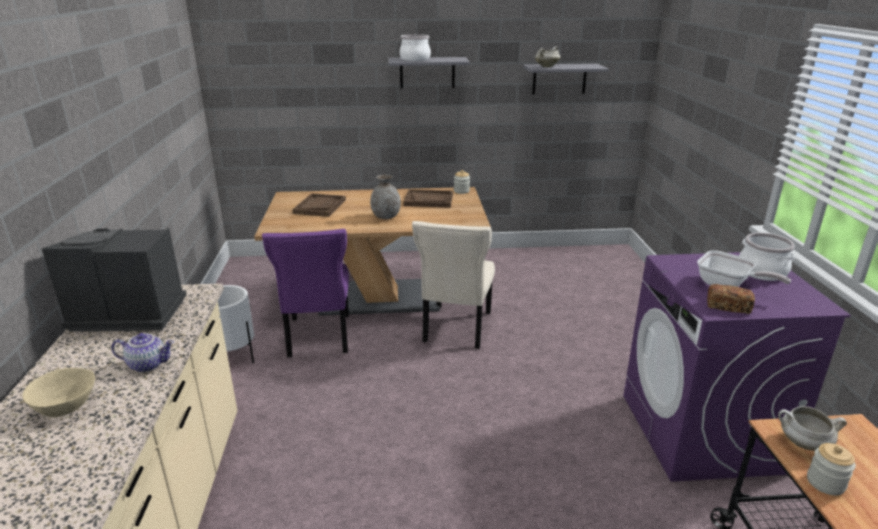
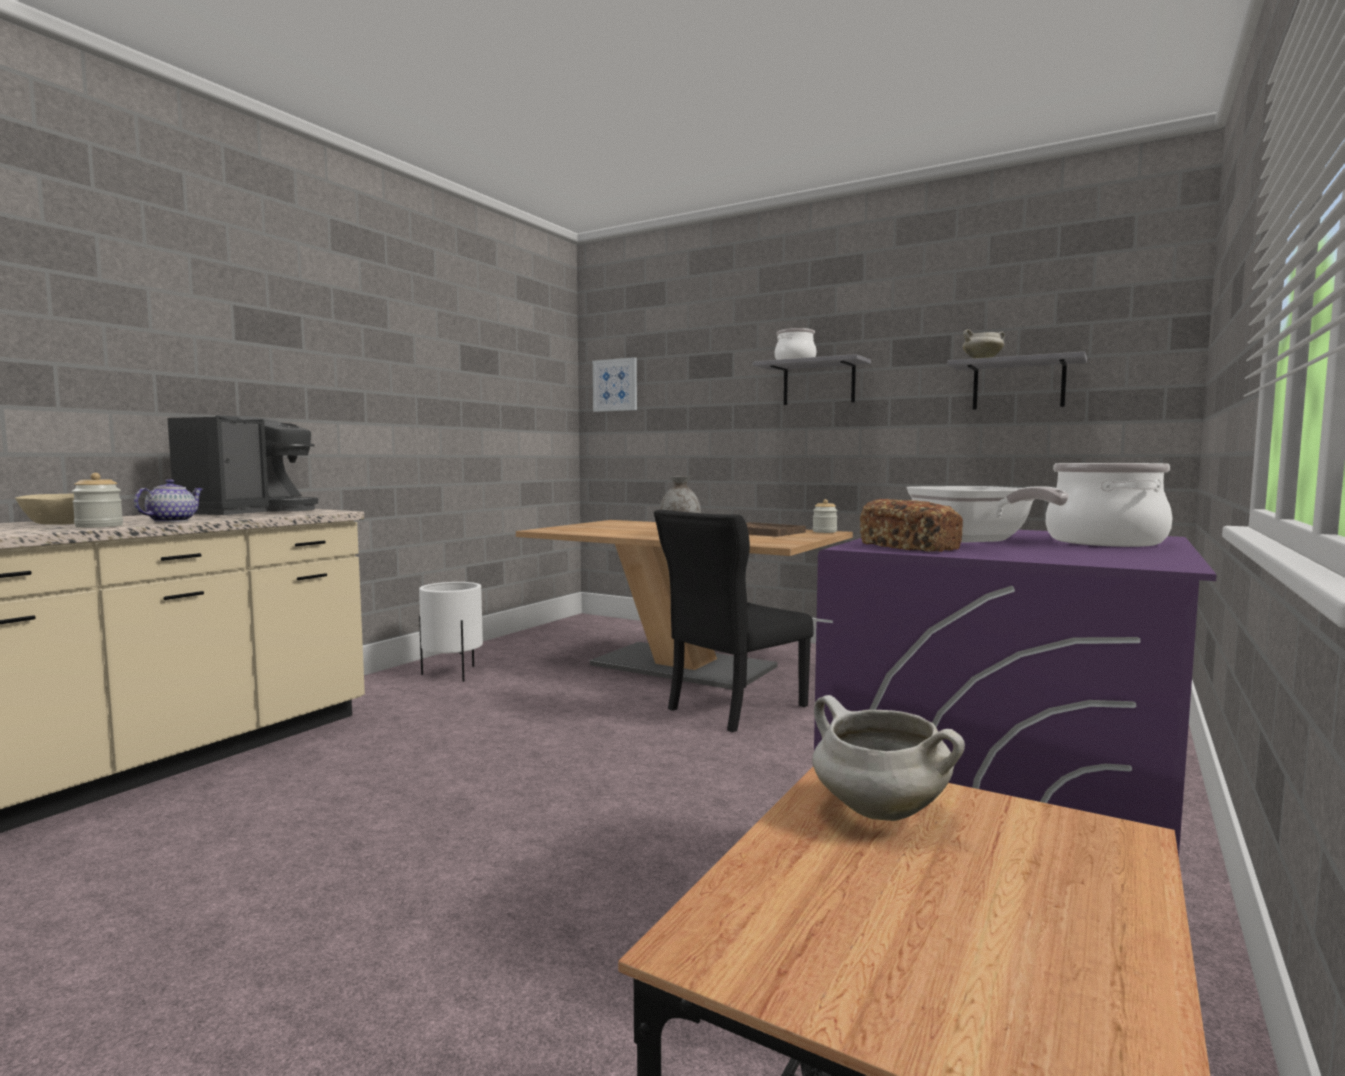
camera: 35 degrees right, 20 degrees down
coffee machine [42,228,187,332] -> coffee machine turned 75 degrees clockwise [167,415,318,515]
teapot [111,333,174,372] -> teapot turned 105 degrees counterclockwise [134,479,203,522]
purple chair [262,229,349,357] -> none
brown tray [292,193,346,217] -> none
beige chair [412,221,495,349] -> black chair [654,510,814,733]
jar [807,443,856,495] -> jar moved to [71,473,123,528]
none -> picture [593,357,637,412]

